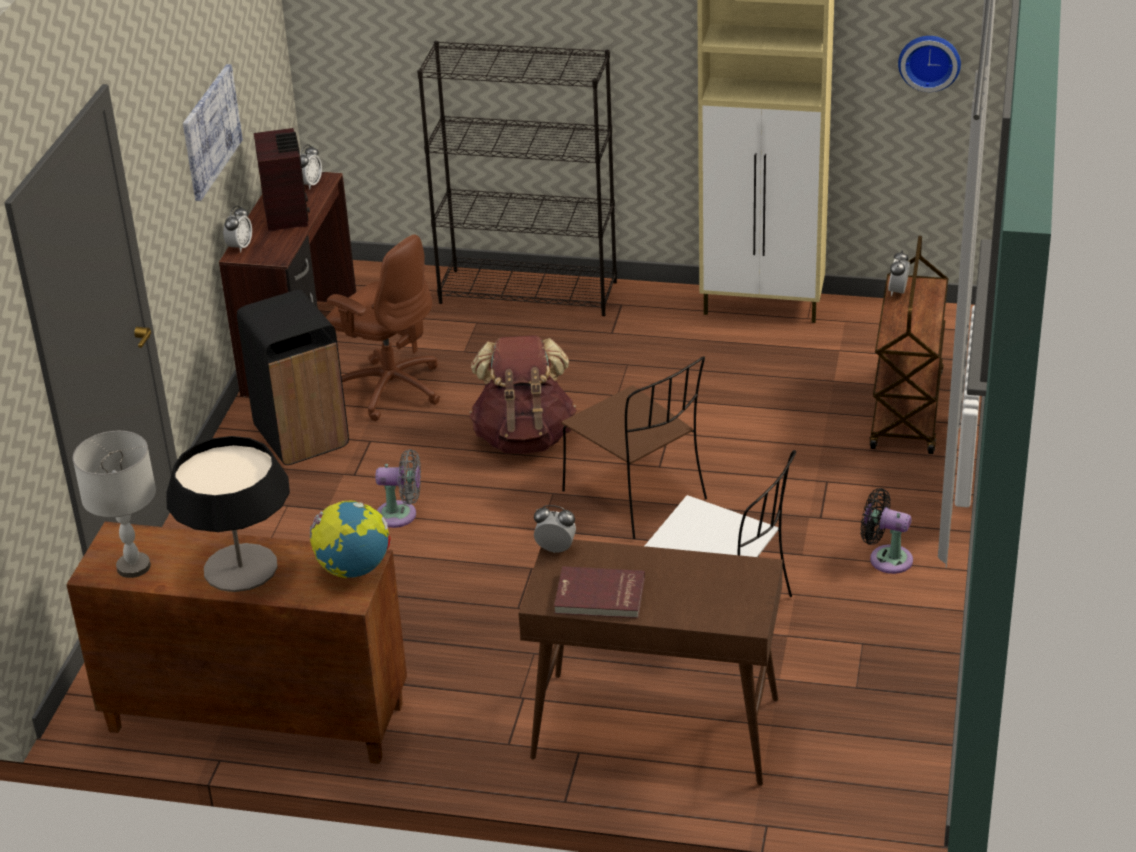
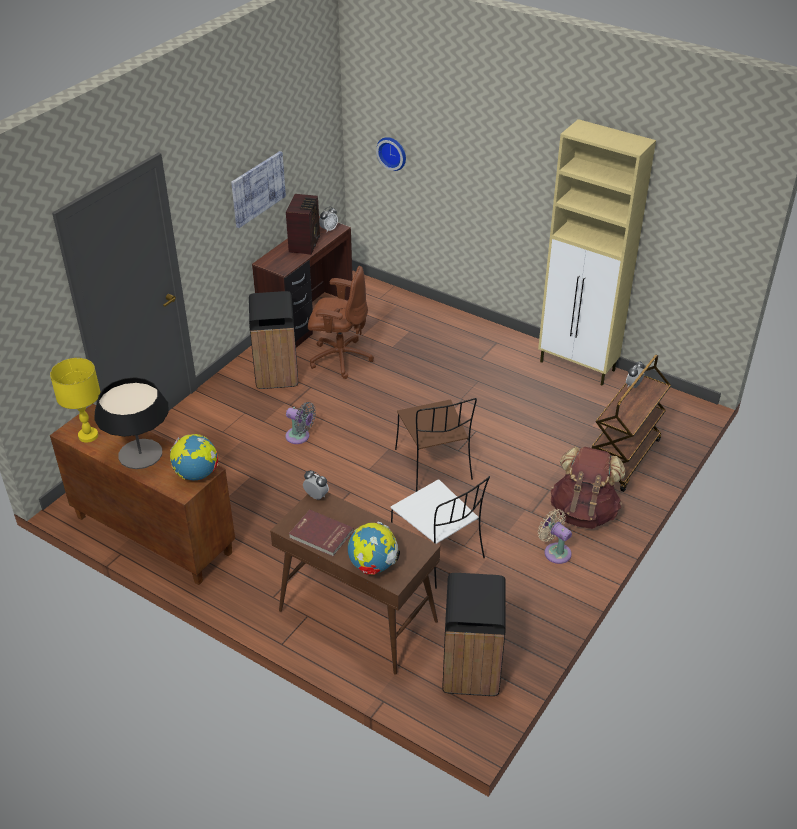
camera: 20 degrees right, 5 degrees up
grey table lamp [73,431,156,578] -> yellow table lamp [50,358,100,442]
alarm clock [223,205,252,253] -> none
brown office chair [326,234,440,421] -> brown office chair turned 45 degrees counterclockwise [308,266,374,379]
black bookcase [417,41,617,316] -> none
brown backpack [469,335,577,454] -> brown backpack moved to [550,447,625,529]
black fan [861,488,913,574] -> beige fan [538,509,572,564]
wall clock [898,36,961,92] -> wall clock moved to [376,137,406,171]
none -> globe [348,522,400,575]
none -> black trash can [443,573,506,696]

